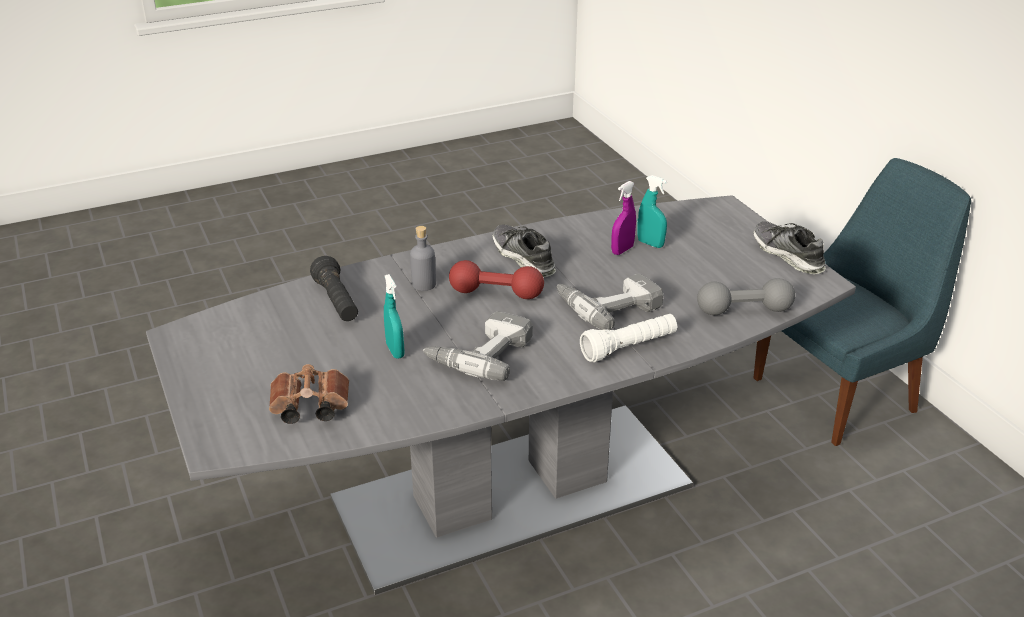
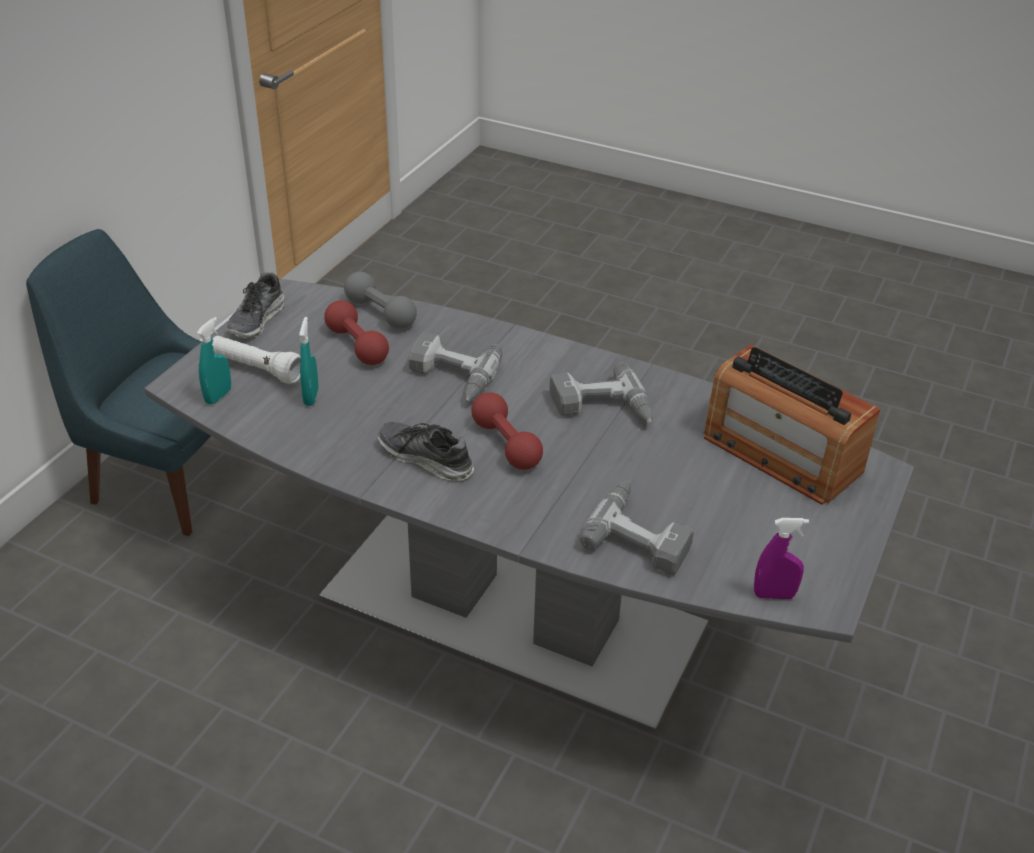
camera: 130 degrees left, 5 degrees up
brown binoculars [269,364,349,424] -> radio [704,345,880,505]
black flashlight [310,256,358,321] -> power drill [580,480,694,575]
turquoise spray bottle [384,274,404,359] -> turquoise spray bottle moved to [197,317,231,405]
grey bottle [410,226,436,291] -> none
shoe [493,225,556,277] -> shoe turned 105 degrees clockwise [378,422,474,481]
white flashlight [580,314,677,362] -> white flashlight moved to [212,336,301,384]
purple spray bottle [611,181,636,255] -> purple spray bottle moved to [754,518,809,599]
none -> red dumbbell [324,300,389,365]

